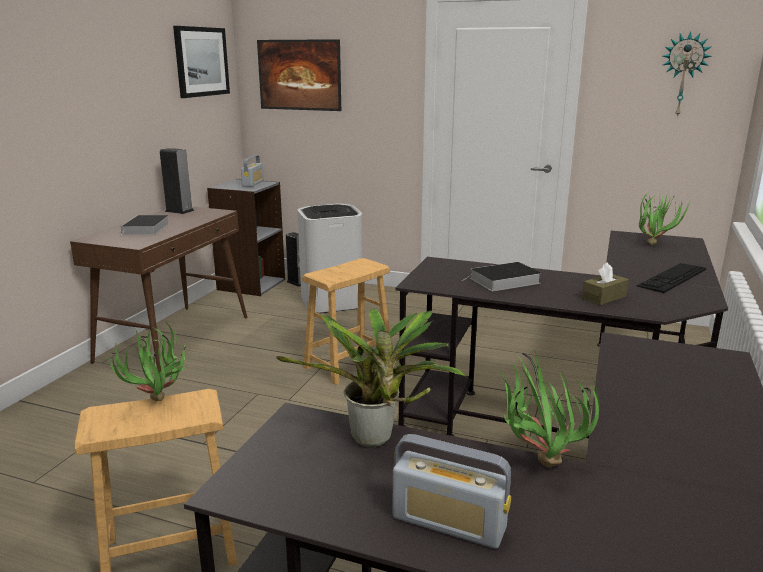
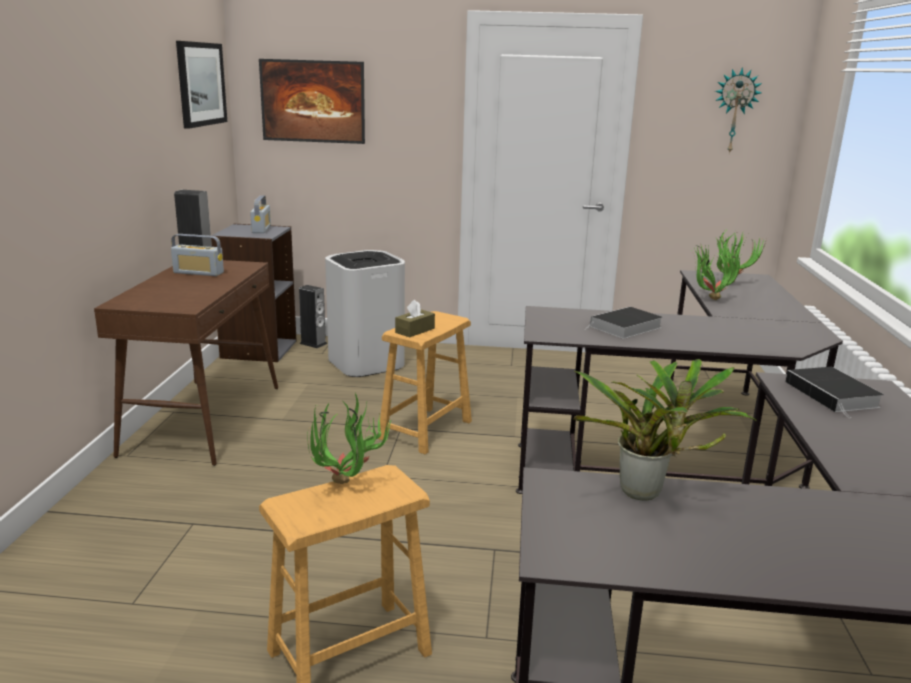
camera: 15 degrees left, 0 degrees up
book [121,215,170,236] -> book moved to [785,367,884,418]
radio [392,434,511,549] -> radio moved to [171,234,224,276]
potted plant [498,348,599,467] -> potted plant moved to [694,244,740,300]
brown tissue box [582,262,629,305] -> brown tissue box moved to [395,300,435,337]
keyboard [637,263,706,293] -> none

